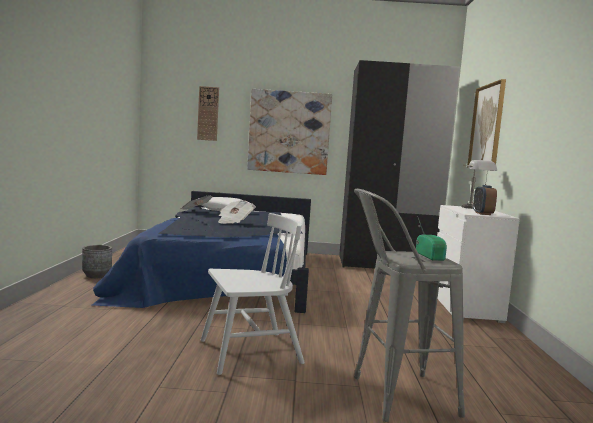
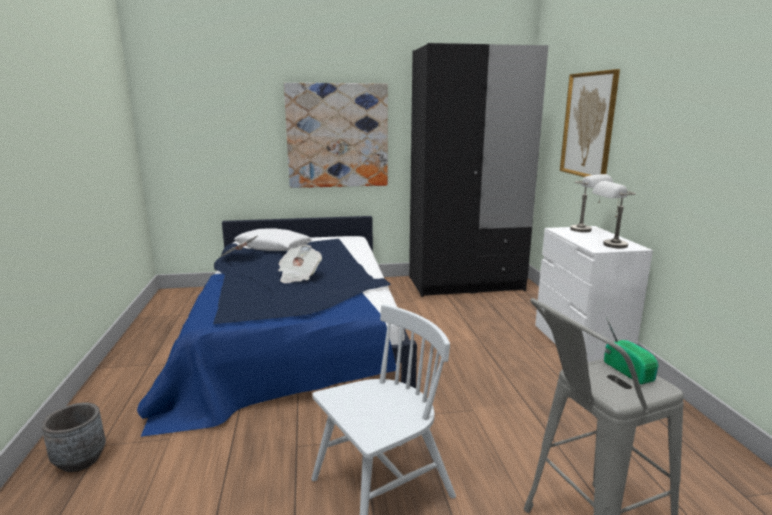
camera: 10 degrees left, 10 degrees up
grey planter [82,245,112,278] -> grey planter moved to [41,402,106,472]
wall clock [197,86,219,141] -> none
alarm clock [473,185,497,215] -> grey table lamp [592,181,636,249]

